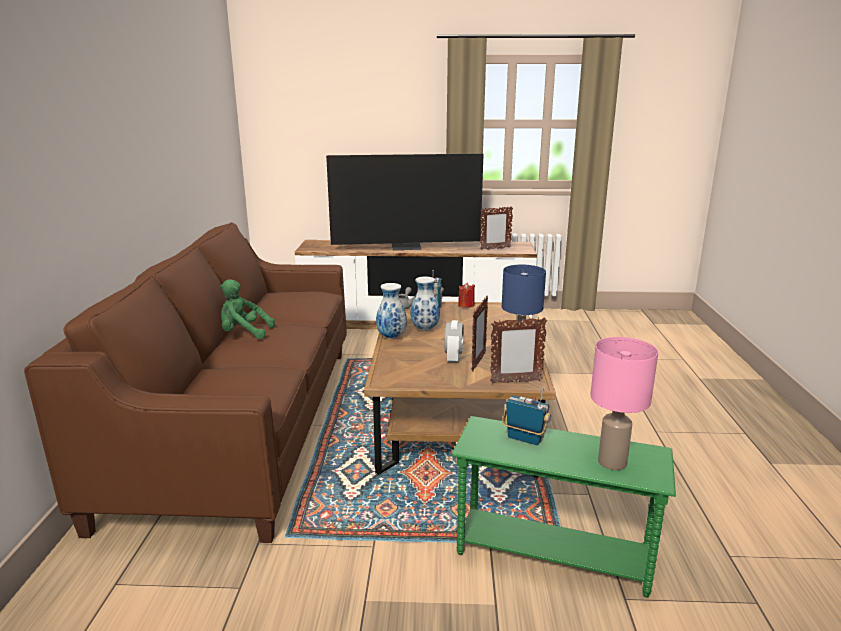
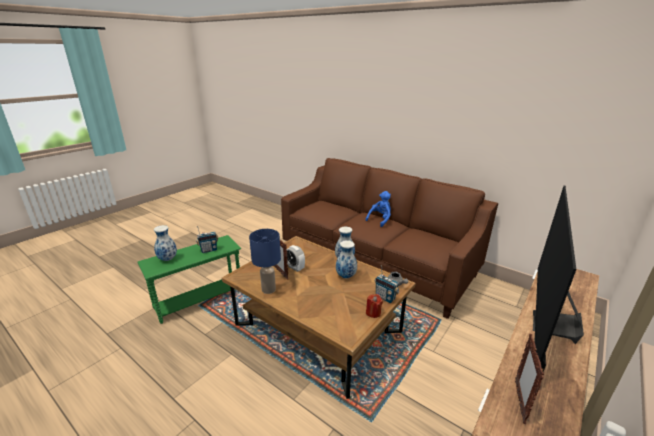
camera: 125 degrees right, 5 degrees up
green plush toy [220,279,275,339] -> blue plush toy [365,191,391,227]
picture frame [490,318,547,384] -> none
pink table lamp [590,337,658,470] -> vase [154,225,177,261]

